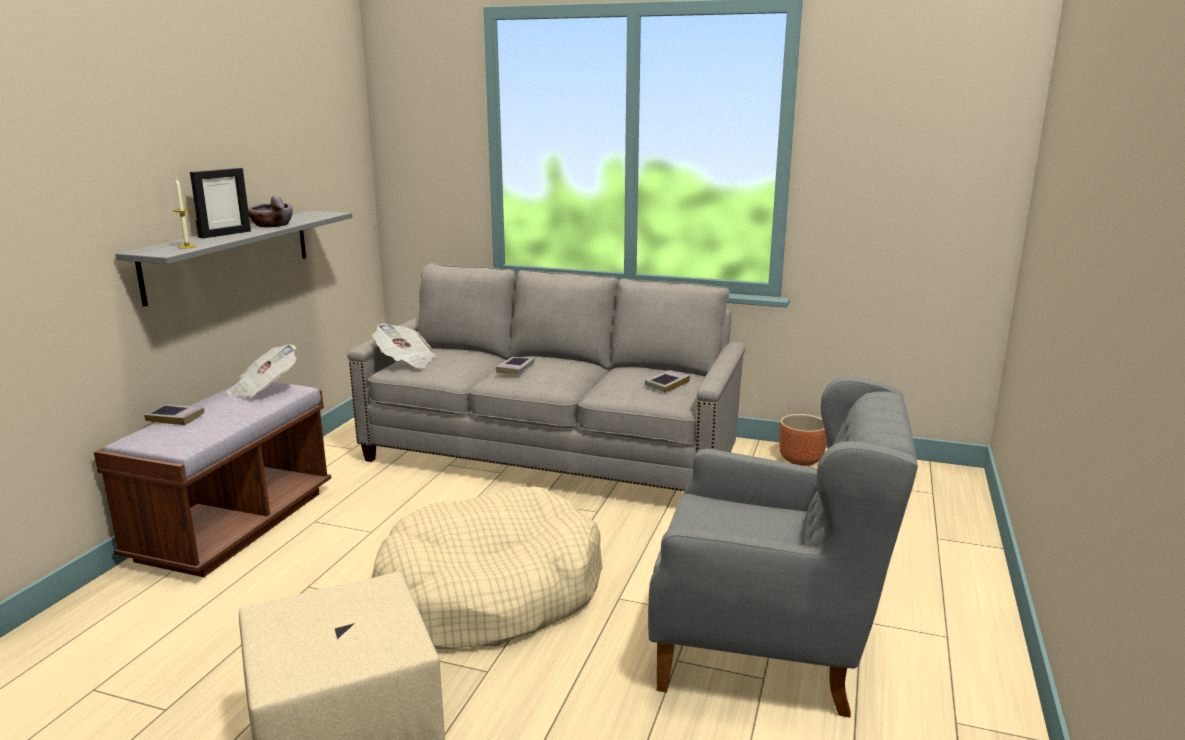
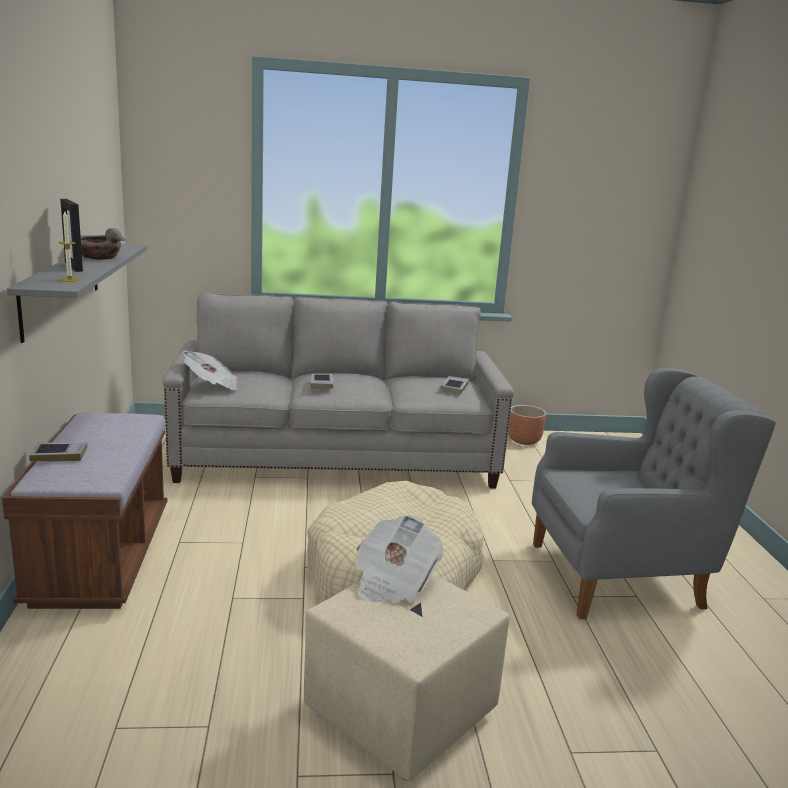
camera: 25 degrees left, 0 degrees up
picture frame [190,168,251,238] -> picture frame turned 135 degrees clockwise [60,199,83,272]
newspaper [226,344,297,397] -> newspaper moved to [355,515,443,602]

